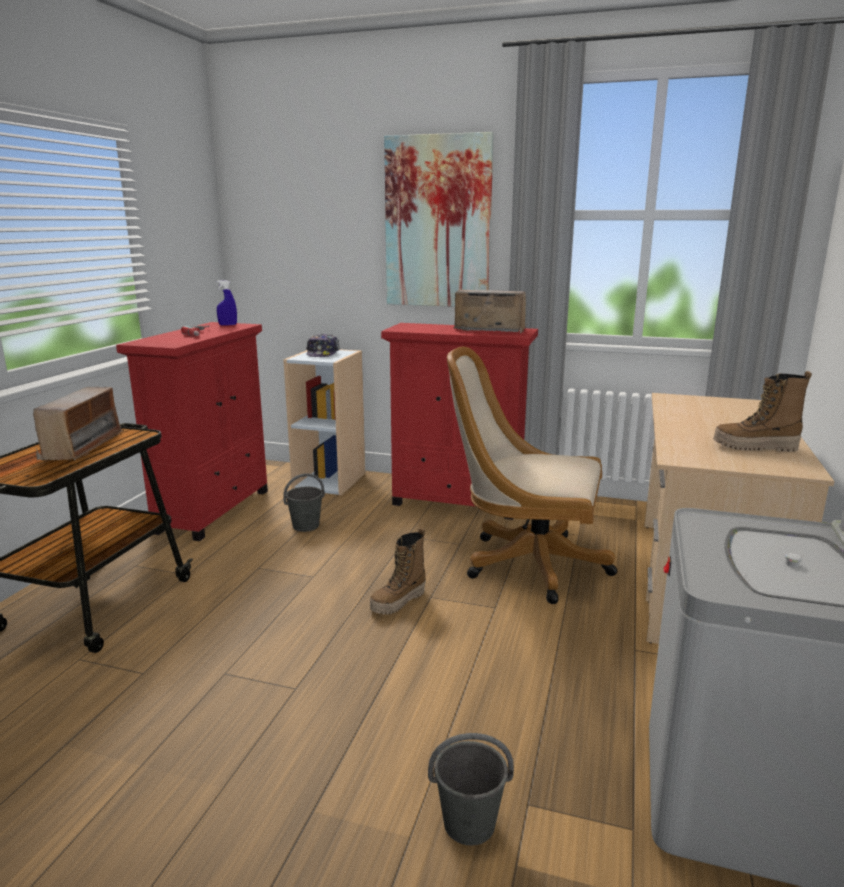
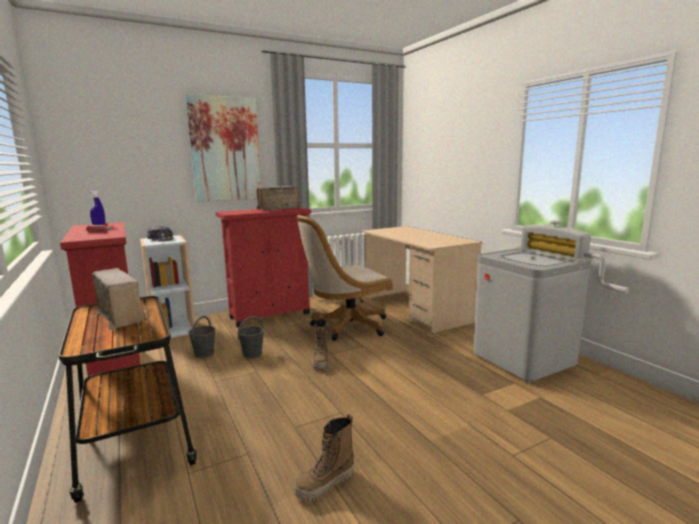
camera: 45 degrees left, 5 degrees down
grey bucket [428,733,514,846] -> grey bucket moved to [238,316,264,358]
boot [713,371,812,452] -> boot moved to [295,414,354,501]

